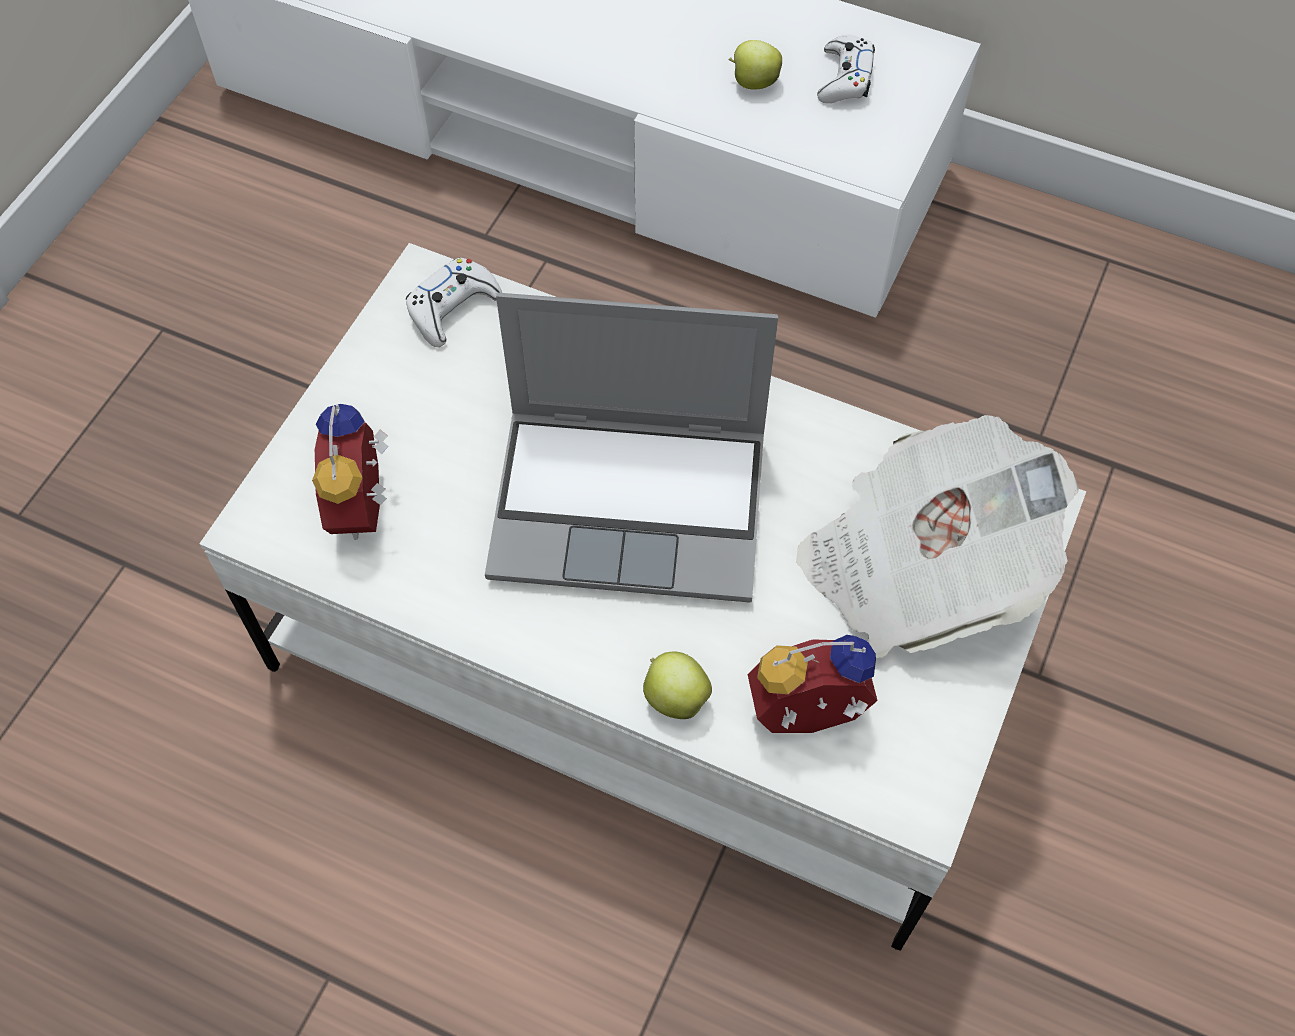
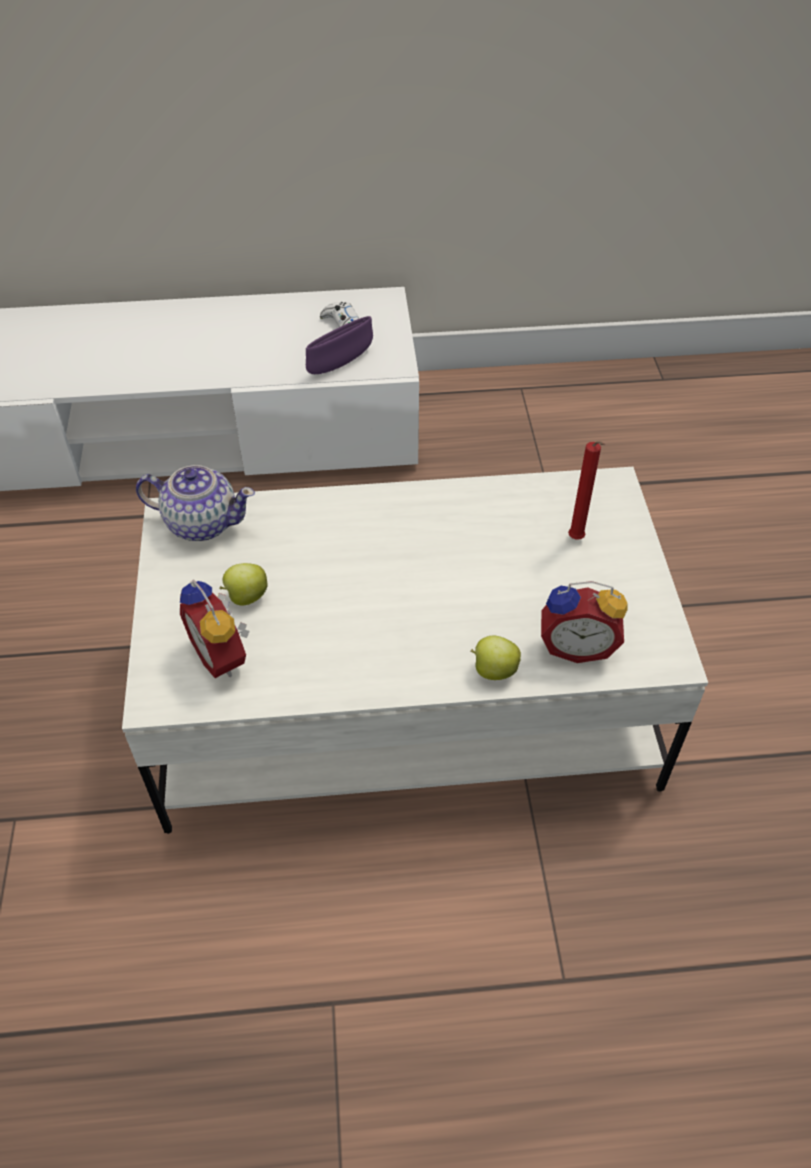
camera: 30 degrees left, 10 degrees down
white game controller [406,258,502,347] -> teapot [136,465,255,541]
laptop [485,293,778,603] -> none
apple [729,40,782,90] -> apple moved to [219,563,268,605]
alarm clock [748,635,878,733] -> alarm clock turned 135 degrees counterclockwise [541,581,628,663]
newspaper [796,415,1078,658] -> red candle [568,441,605,540]
none -> purple bowl [306,316,373,374]

